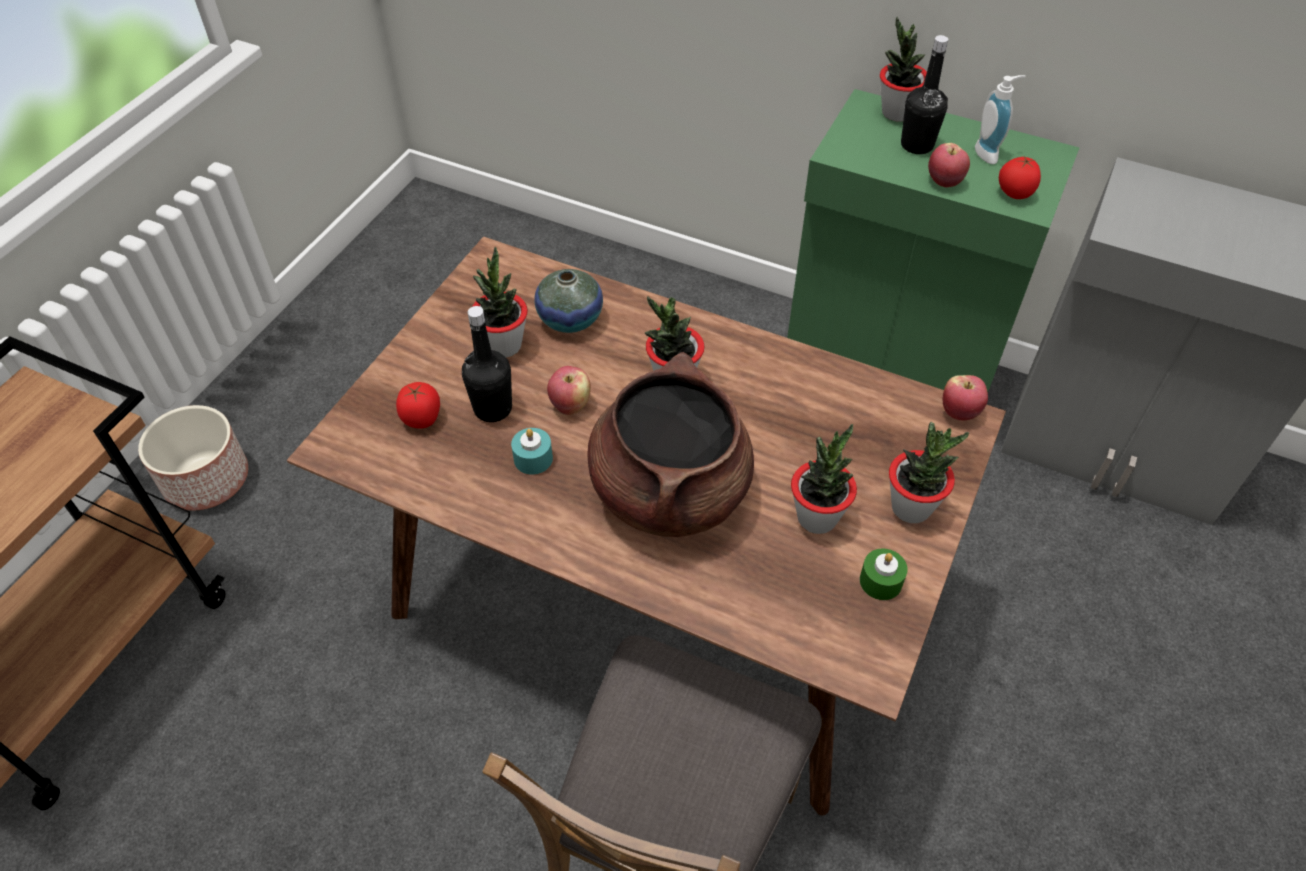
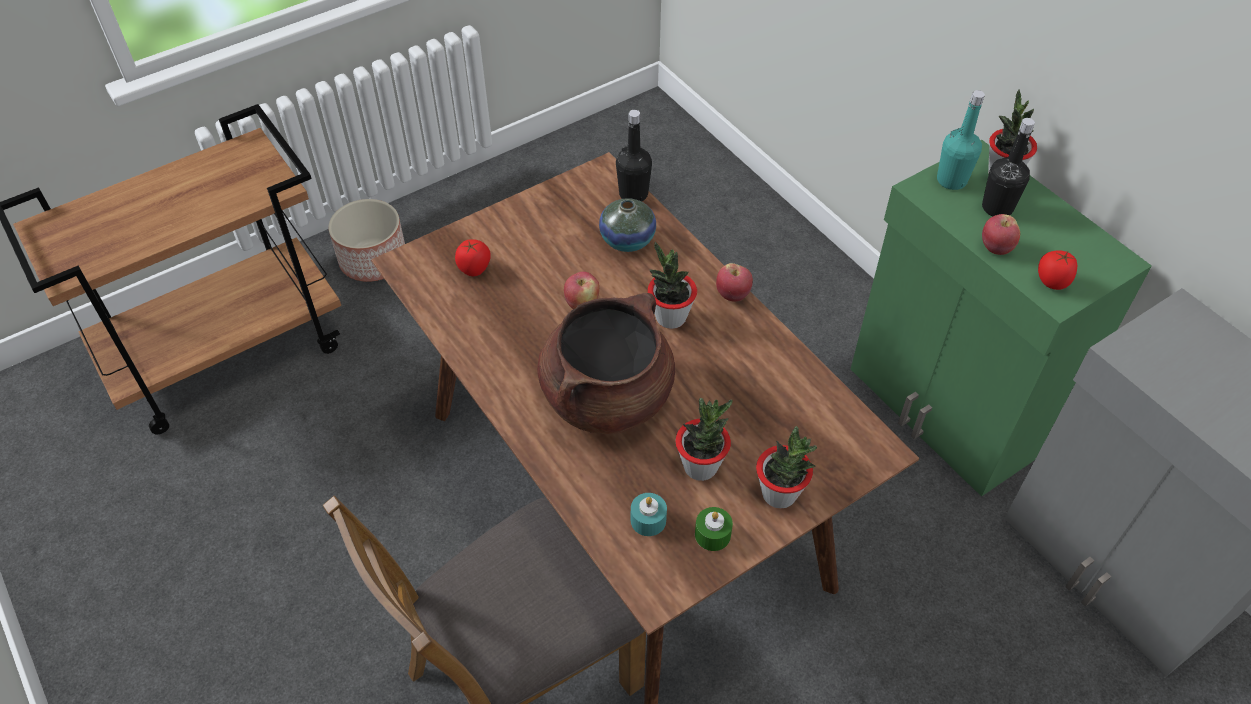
camera: 30 degrees right, 0 degrees up
black bottle [462,306,512,422] -> black bottle moved to [616,110,652,201]
potted plant [472,247,528,358] -> none
turquoise candle [511,428,553,475] -> turquoise candle moved to [631,493,667,536]
apple [943,375,988,421] -> apple moved to [716,263,753,302]
soap dispenser [975,75,1026,164] -> none
none -> turquoise bottle [937,90,985,190]

